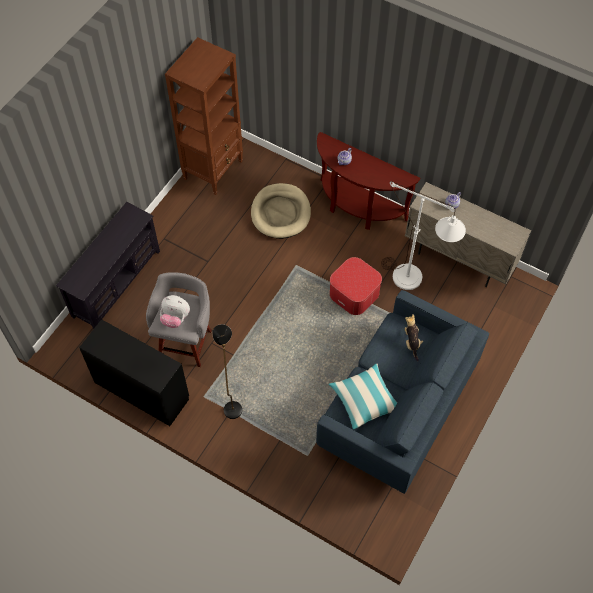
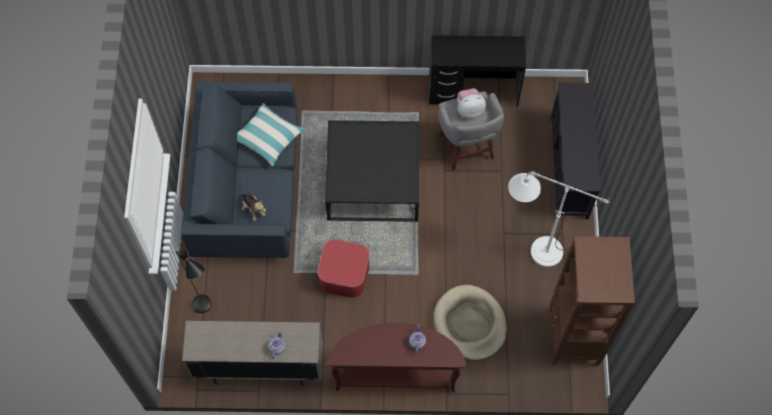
camera: 150 degrees right, 5 degrees up
black floor lamp [212,324,242,419] -> black floor lamp moved to [176,249,212,313]
white floor lamp [381,181,466,290] -> white floor lamp moved to [508,171,610,267]
none -> black coffee table [325,120,419,222]

